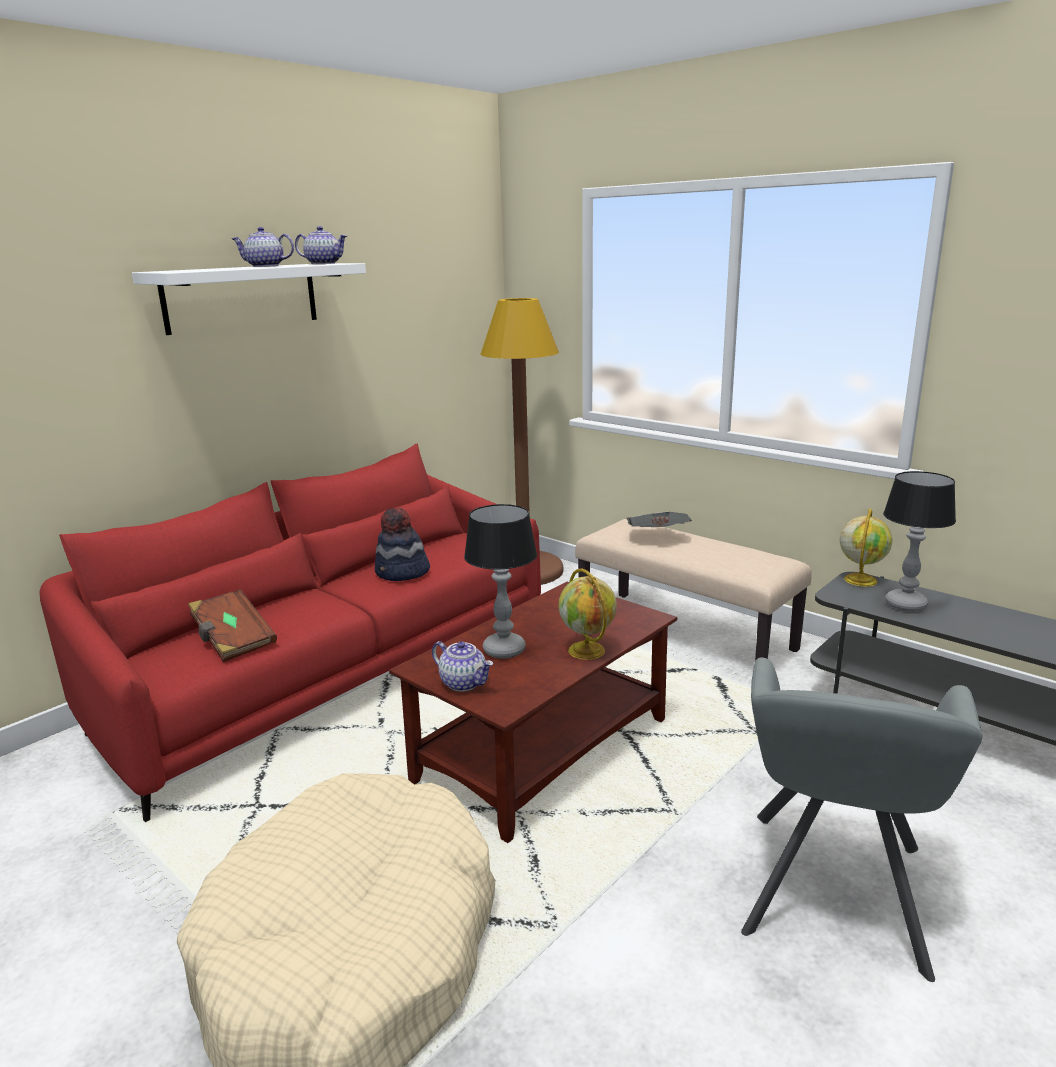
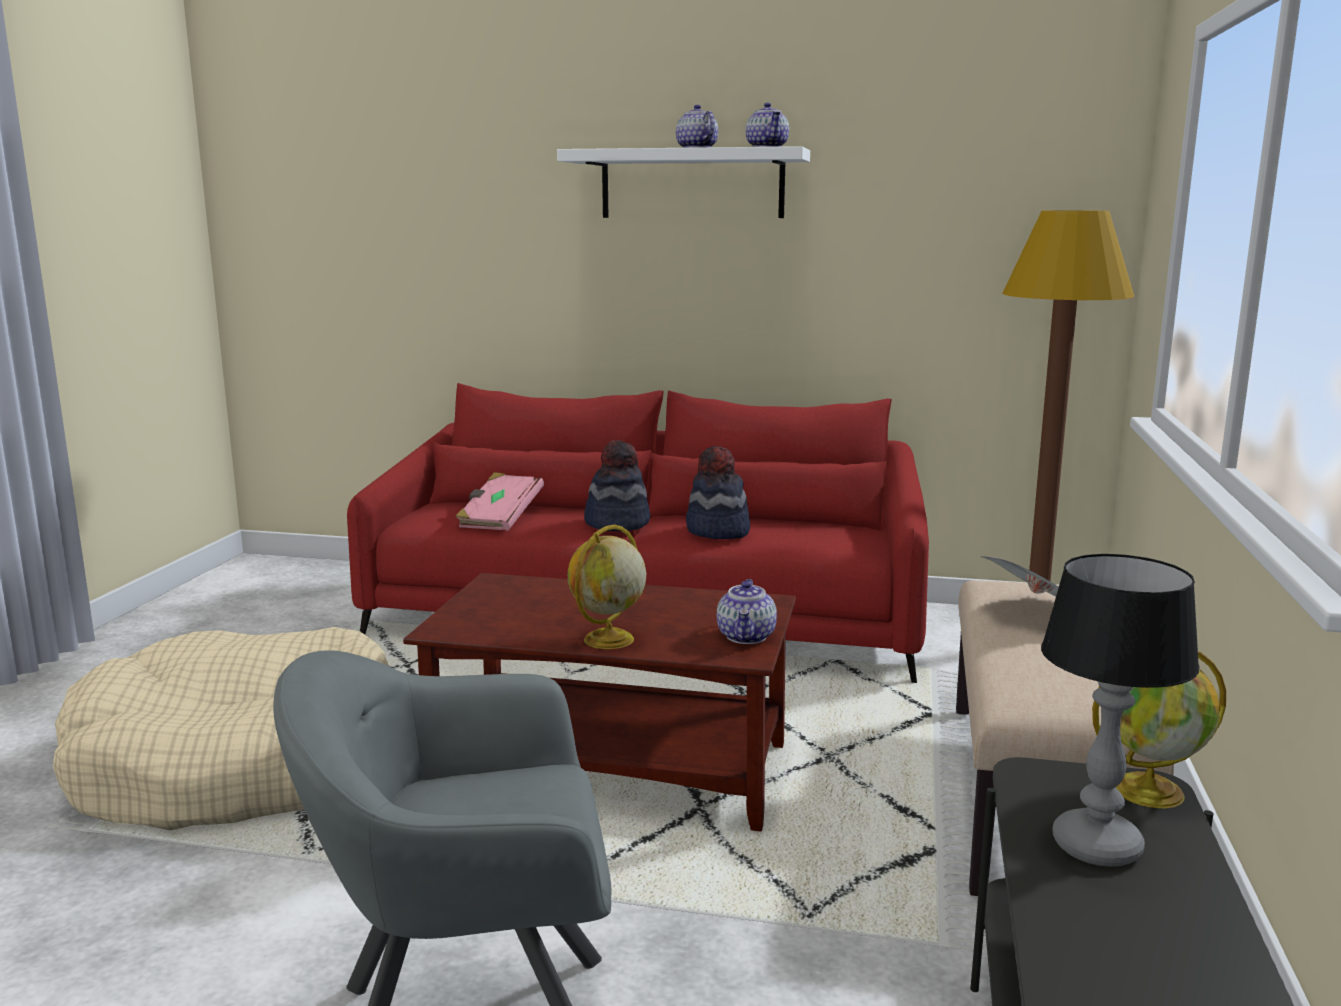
camera: 60 degrees right, 5 degrees down
brown book [188,589,277,662] -> pink book [456,472,544,531]
teapot [432,641,493,691] -> teapot moved to [717,579,777,644]
table lamp [464,504,537,659] -> none
none -> hat [584,440,650,531]

